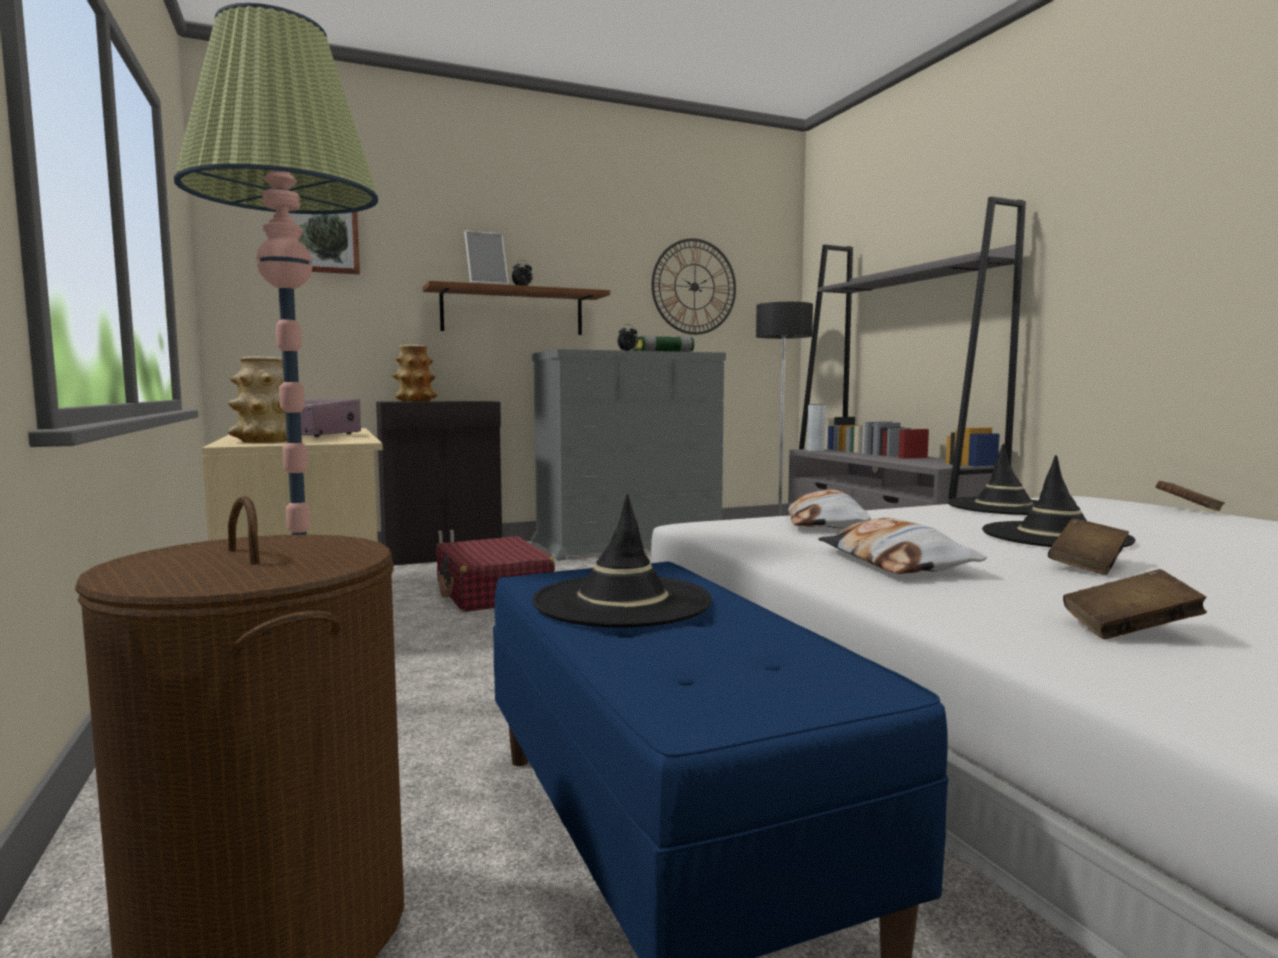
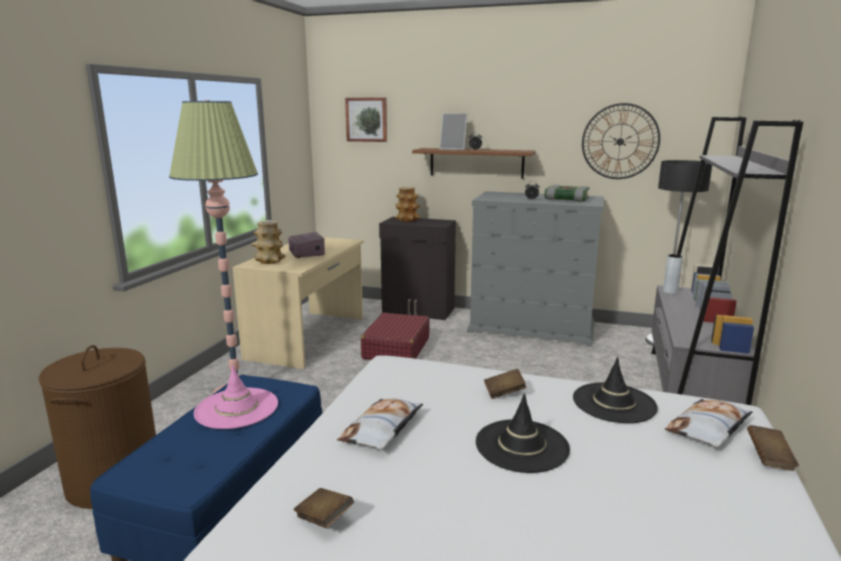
camera: 40 degrees right, 10 degrees up
black hat [532,494,712,627] -> pink hat [194,365,278,429]
pillow [786,490,871,528] -> pillow moved to [665,399,753,447]
brown book [1048,518,1129,575] -> brown book moved to [484,369,526,399]

